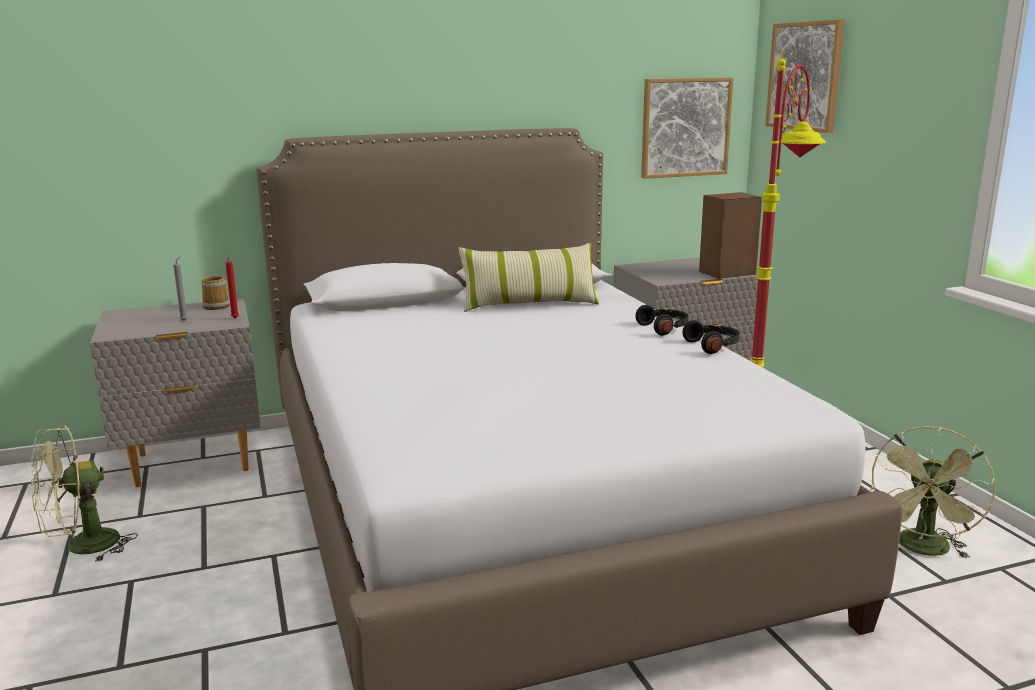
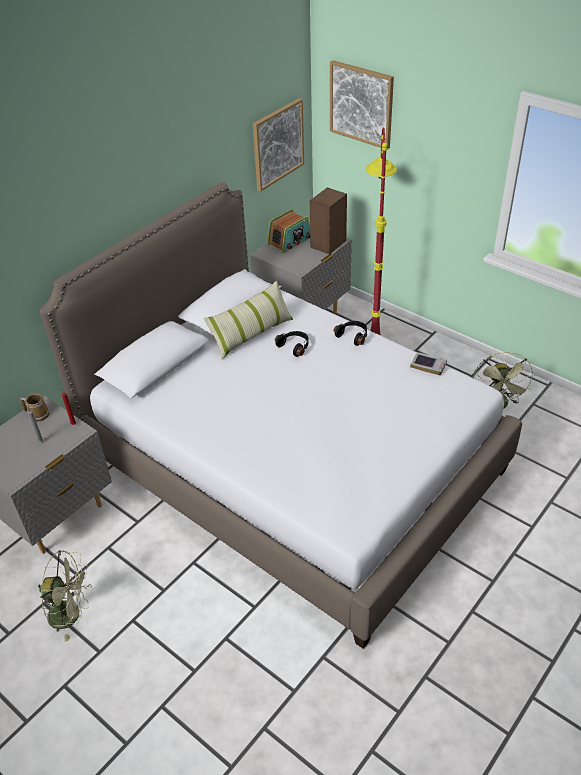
camera: 30 degrees left, 25 degrees up
green fan [31,425,138,562] -> green fan turned 105 degrees counterclockwise [38,551,92,642]
black headphones [682,320,740,354] -> black headphones moved to [275,331,309,357]
none -> radio [267,209,310,253]
none -> book [410,352,447,376]

